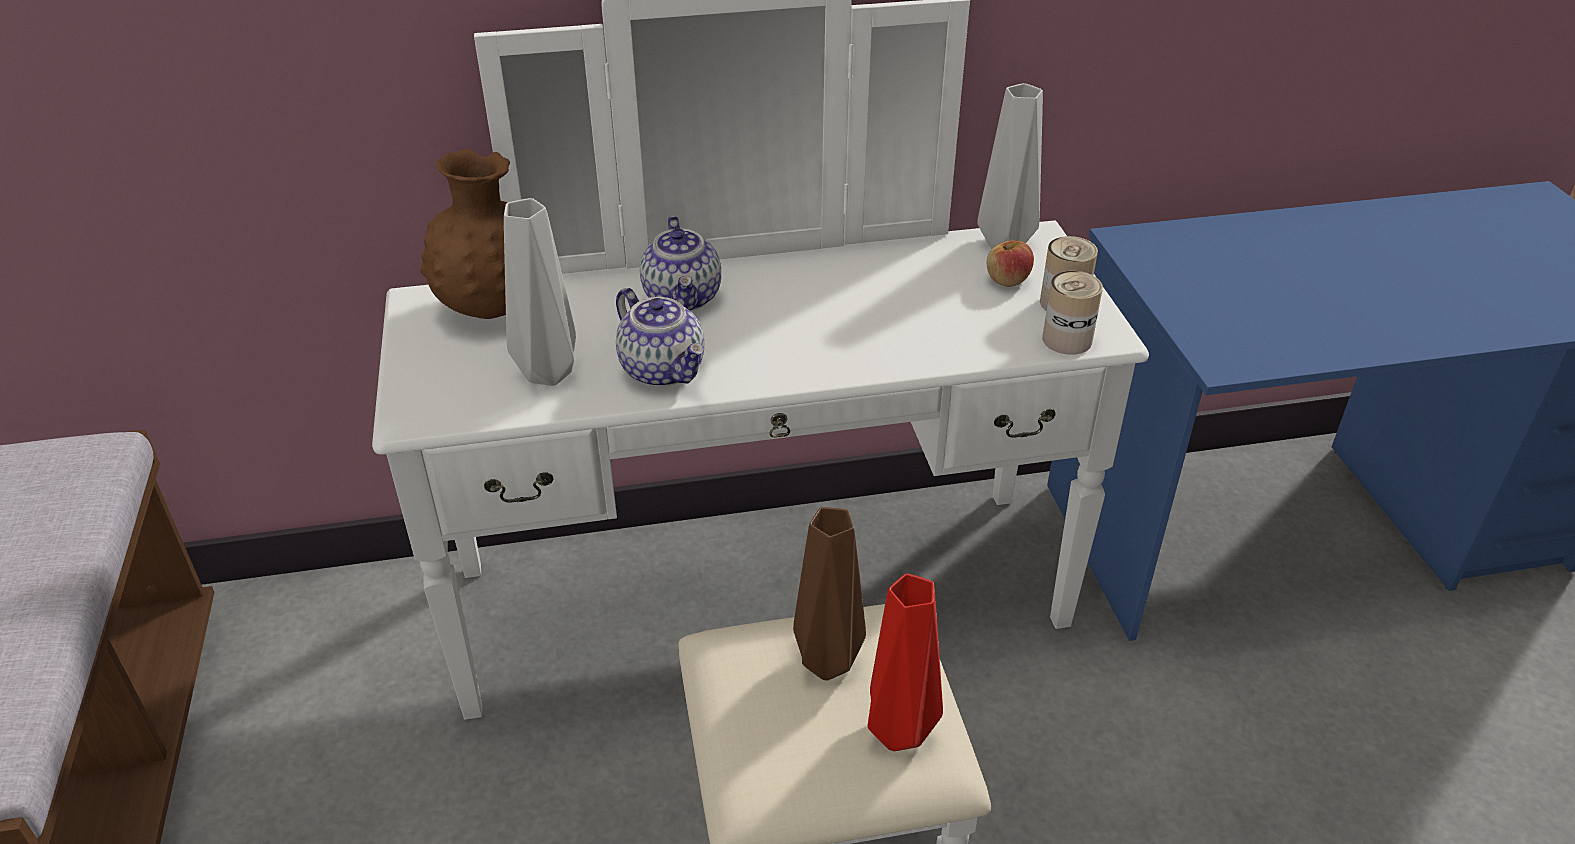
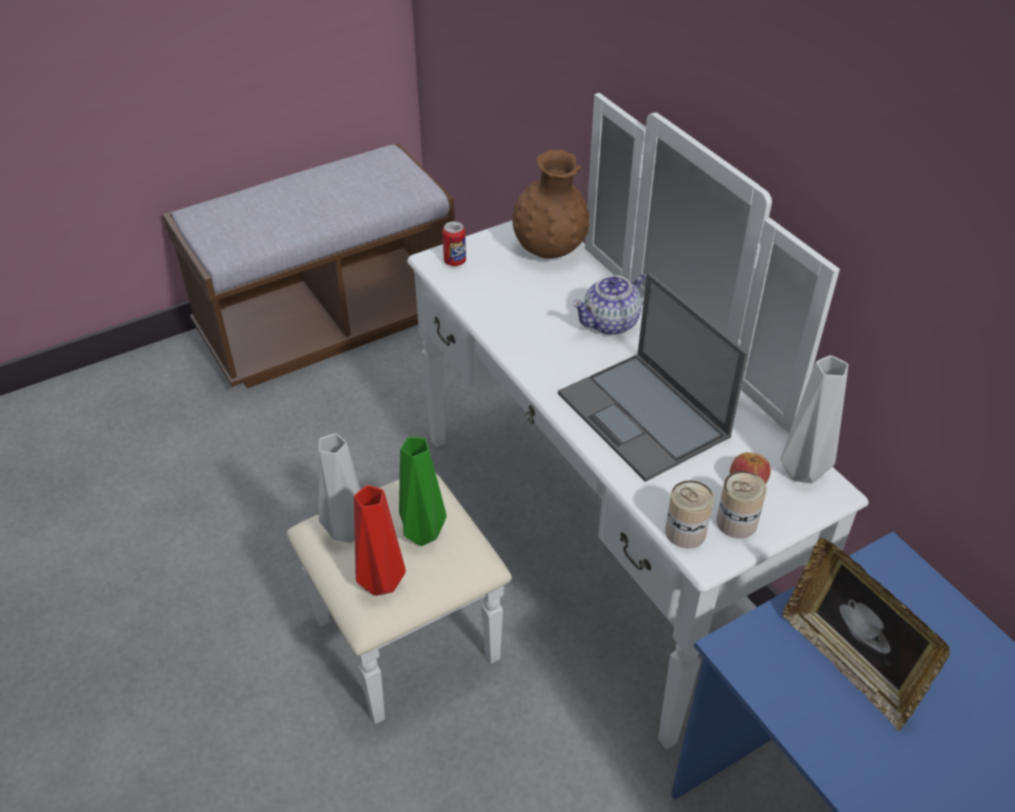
camera: 70 degrees right, 5 degrees up
grey vase [504,198,576,386] -> grey vase moved to [319,434,360,543]
teapot [616,288,704,387] -> none
brown vase [793,507,866,681] -> green vase [399,437,447,546]
none -> can [442,221,466,266]
none -> laptop [558,272,748,482]
none -> picture frame [783,538,950,731]

